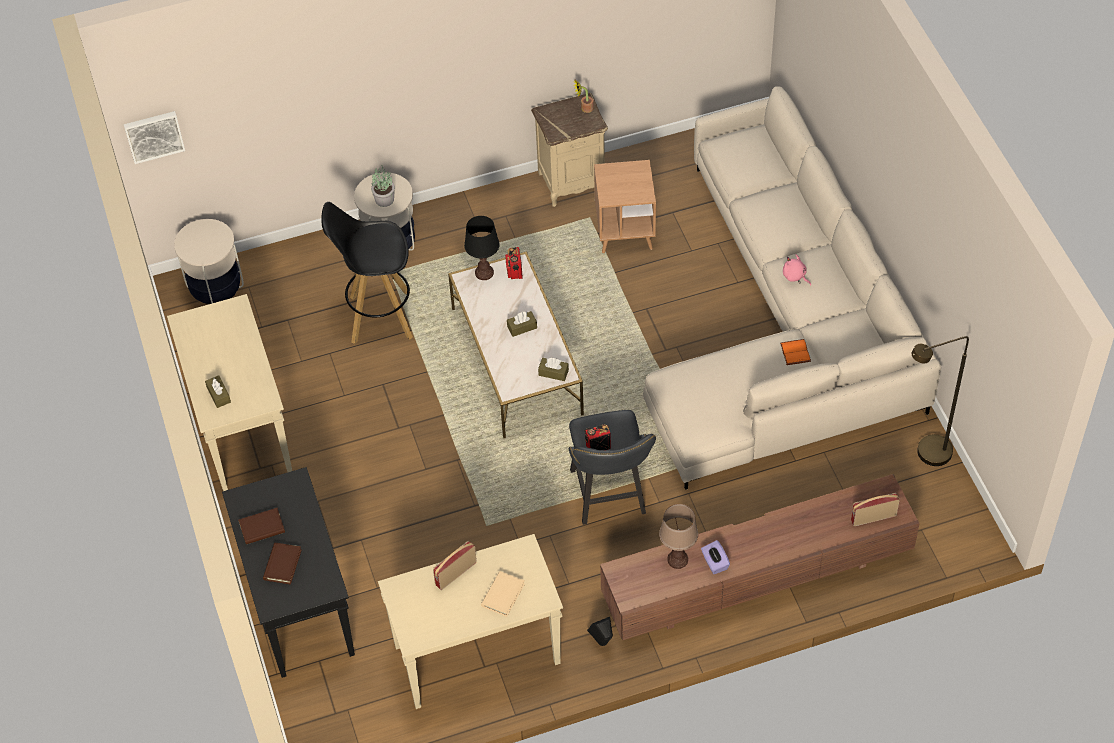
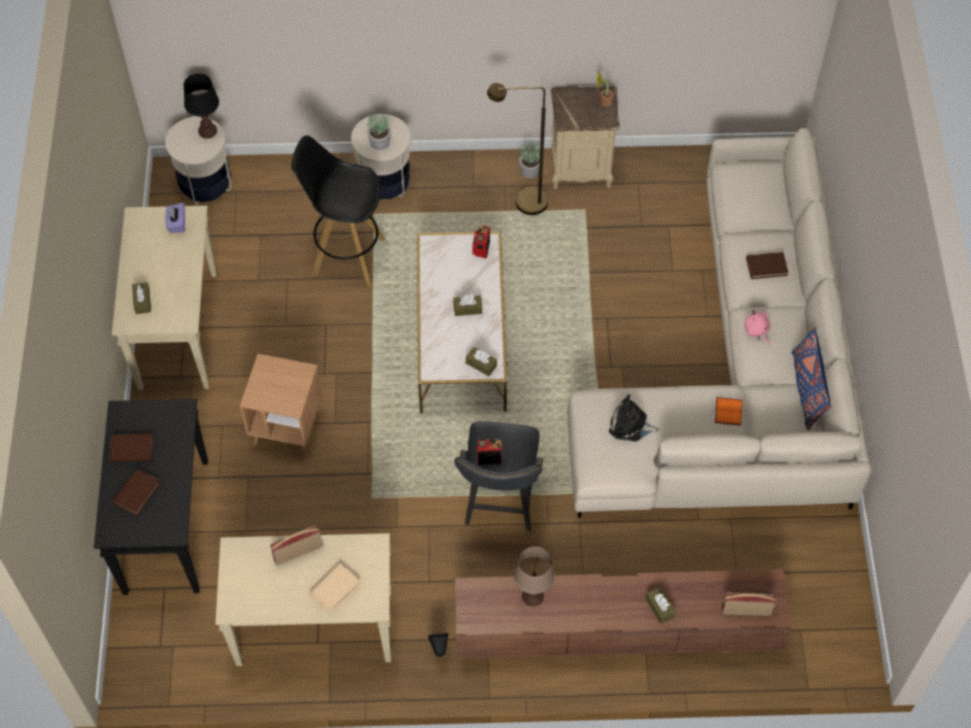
camera: 15 degrees right, 5 degrees up
picture [124,111,185,164] -> none
black table lamp [464,216,500,280] -> black table lamp moved to [183,73,219,138]
brown side table [594,160,656,253] -> brown side table moved to [240,354,322,455]
purple tissue box [701,540,730,574] -> purple tissue box moved to [166,203,185,233]
brown floor lamp [912,336,969,466] -> brown floor lamp moved to [487,83,548,215]
none -> potted plant [519,141,540,178]
none -> plush toy [609,394,660,442]
none -> brown tissue box [646,587,675,624]
none -> brown book [746,252,788,279]
none -> blue pillow [792,327,831,430]

